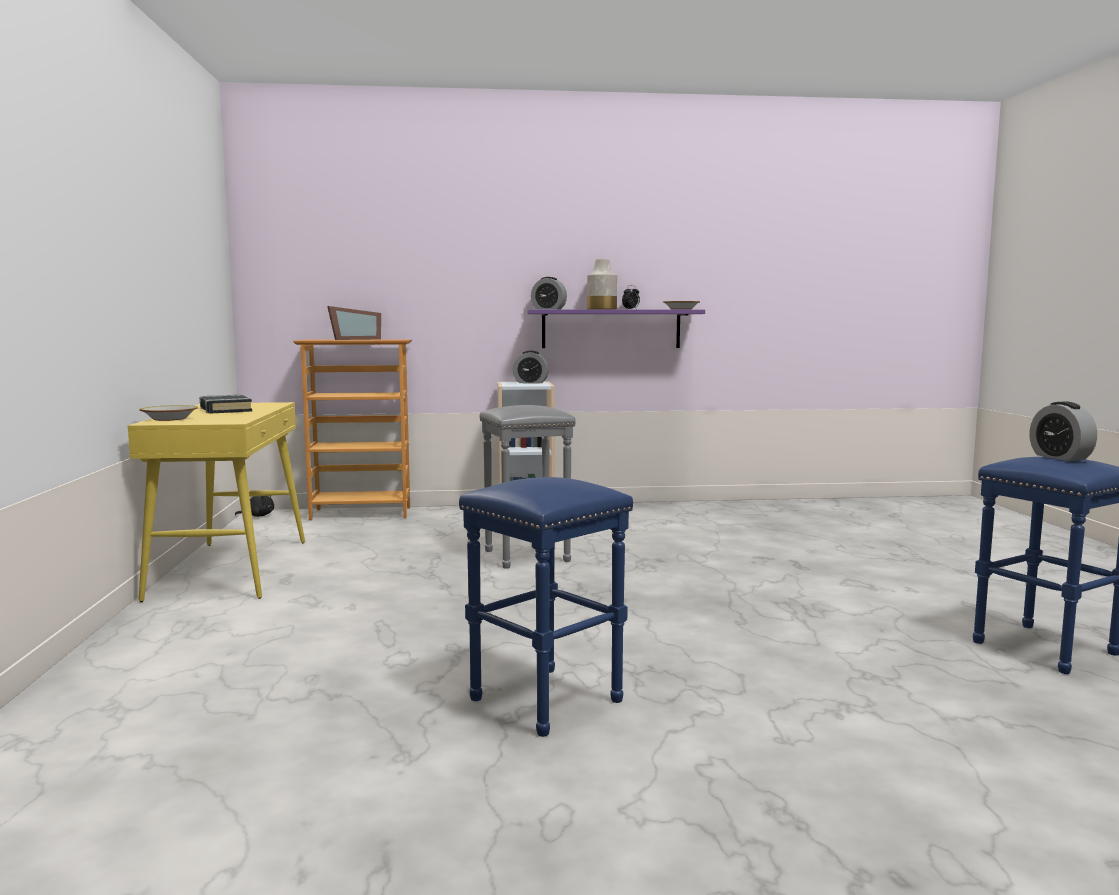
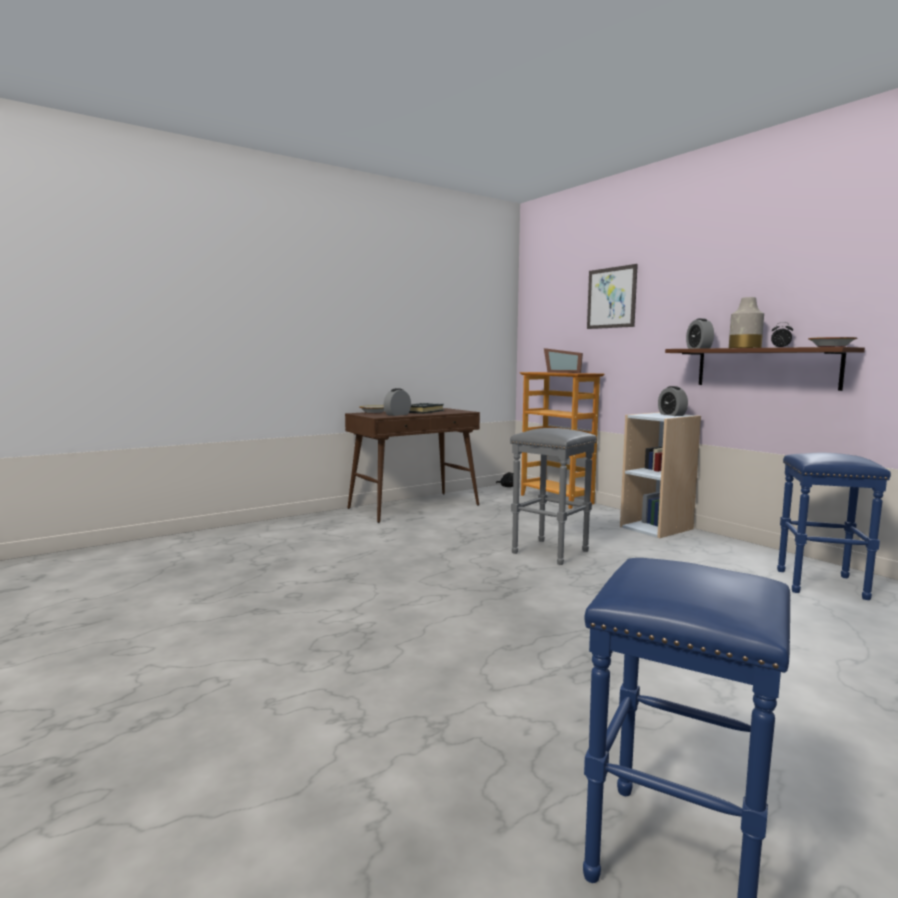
camera: 60 degrees right, 0 degrees up
yellow console table [128,402,305,602] -> brown console table [345,408,480,523]
blue stool [459,477,633,737] -> blue stool moved to [777,453,891,600]
purple shelf [528,309,705,348] -> brown shelf [665,347,865,391]
alarm clock [1029,402,1097,461] -> alarm clock moved to [384,388,411,416]
none -> picture [587,264,638,329]

